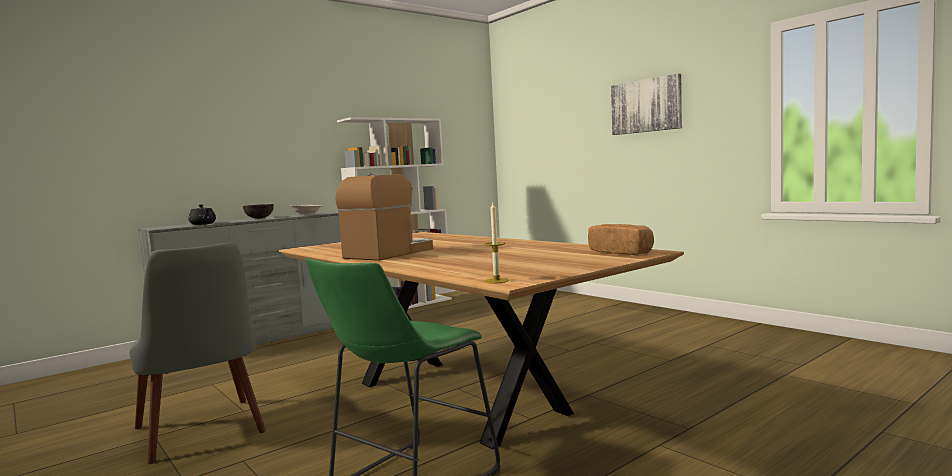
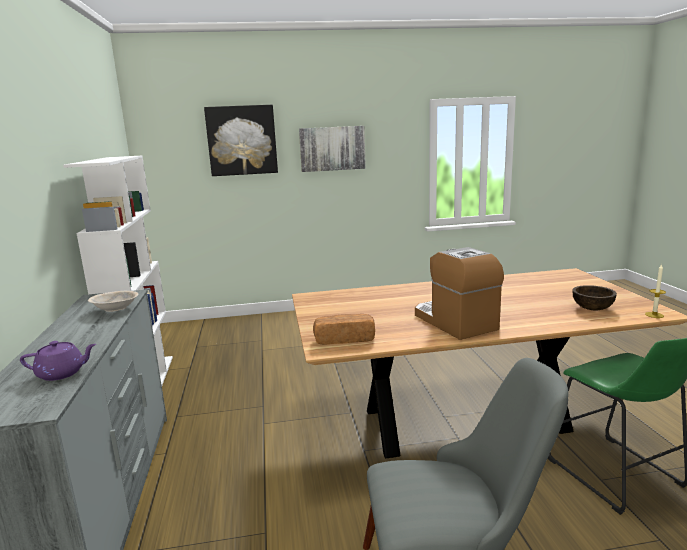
camera: 60 degrees left, 10 degrees up
black teapot [188,204,216,225] -> purple teapot [20,341,96,381]
brown bowl [243,204,274,219] -> brown bowl moved to [572,285,617,310]
bread [588,224,654,255] -> bread moved to [313,314,375,345]
none -> picture [204,105,278,176]

